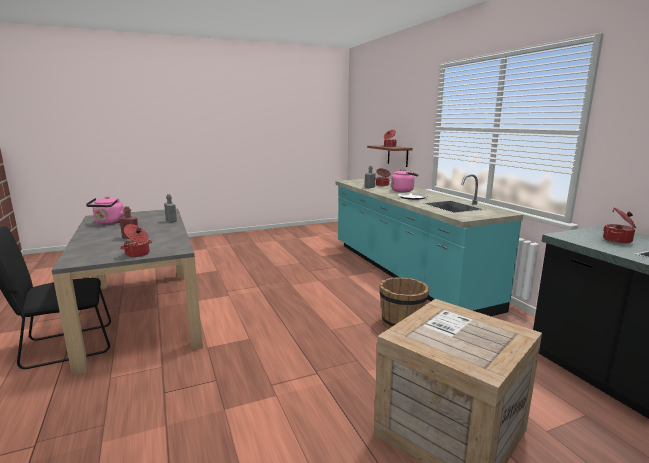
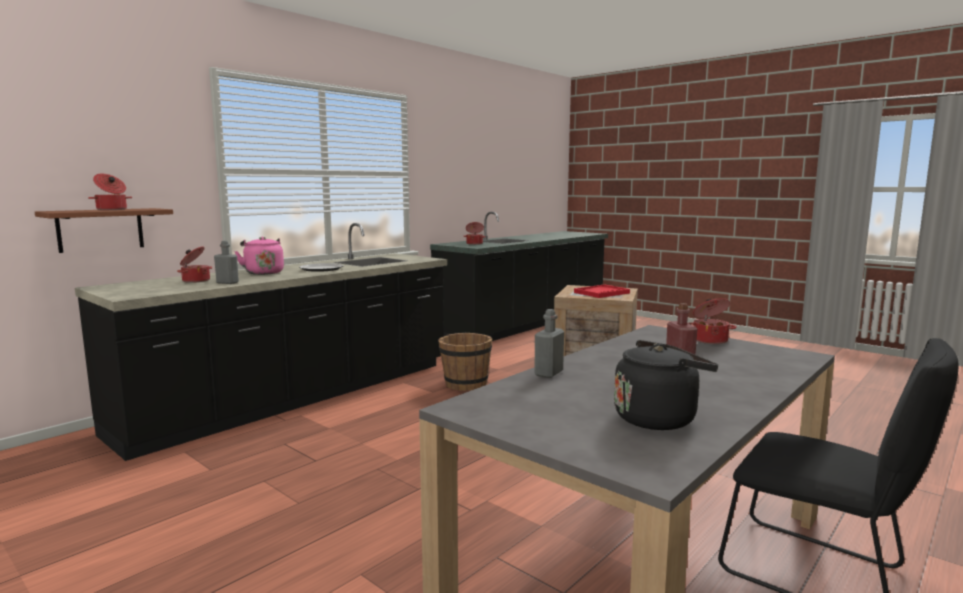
camera: 115 degrees left, 5 degrees down
pink kettle [86,196,126,225] -> black kettle [614,340,718,430]
turquoise counter [336,174,523,316] -> black counter [75,223,447,461]
none -> red tray [574,284,630,298]

